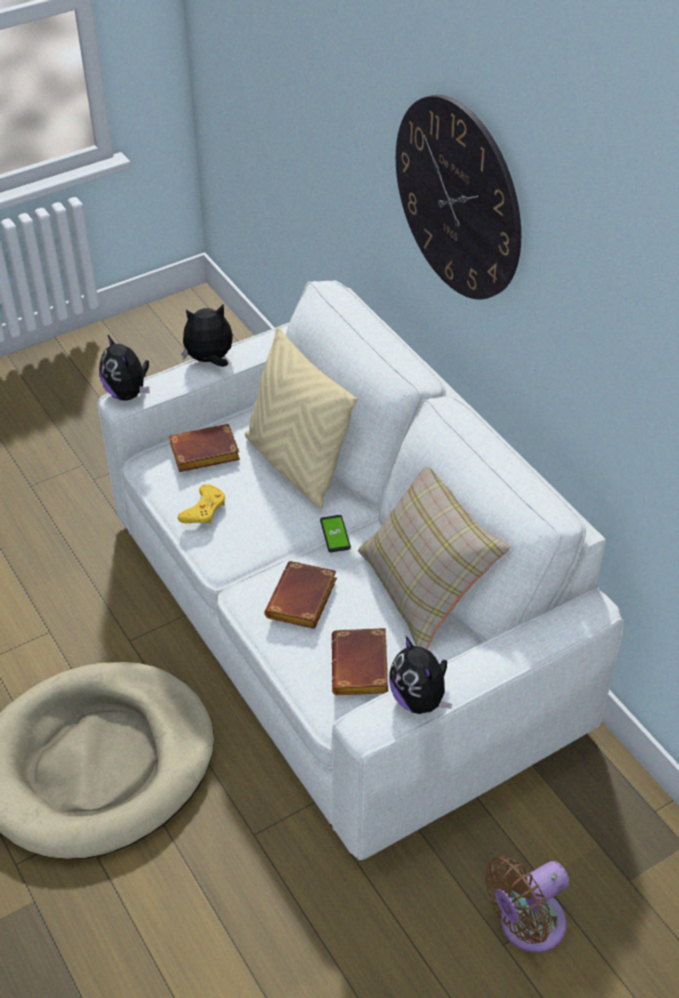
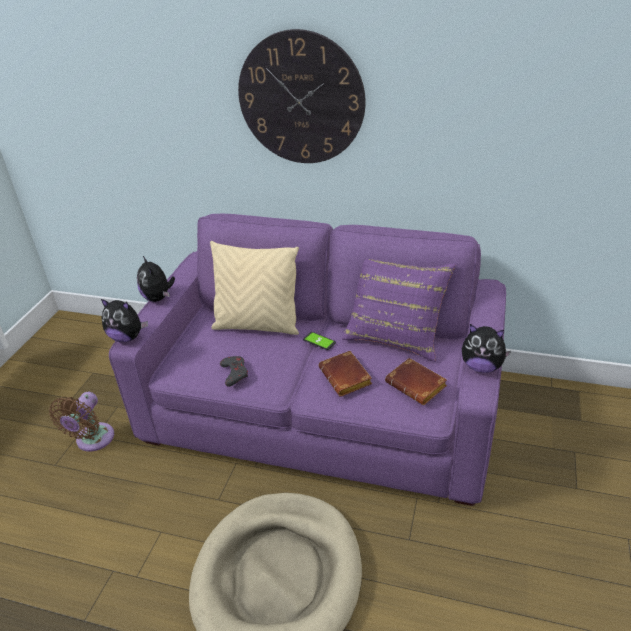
camera: 40 degrees left, 10 degrees down
white sofa [97,280,624,860] -> purple sofa [109,214,506,506]
brown book [169,424,240,472] -> none
yellow game controller [178,484,225,524] -> grey game controller [220,356,248,387]
plush toy [181,304,233,367] -> plush toy turned 60 degrees counterclockwise [137,256,175,302]
beige pillow [358,467,510,650] -> purple pillow [342,259,455,362]
brown fan [485,856,569,953] -> brown fan moved to [49,392,114,452]

